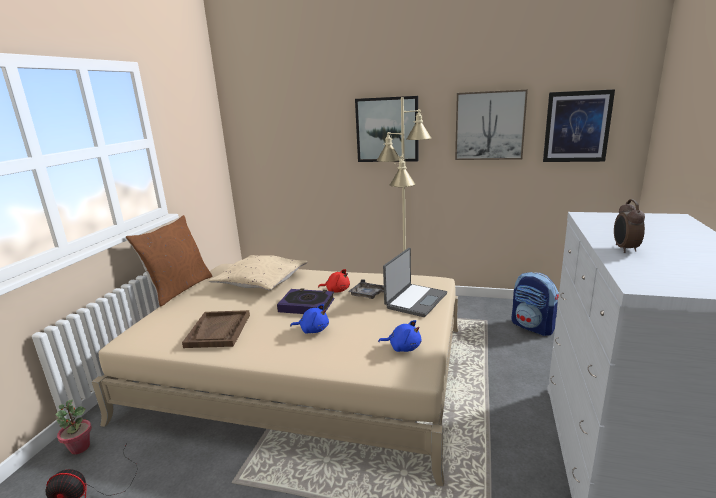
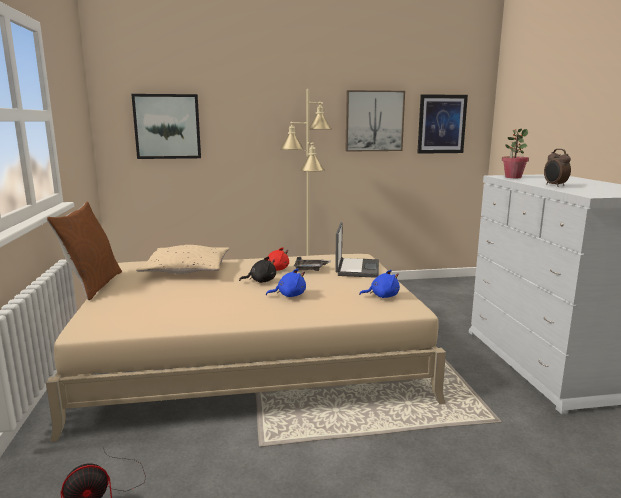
camera: 25 degrees left, 5 degrees down
potted plant [56,400,92,455] -> potted plant moved to [502,129,529,178]
brown tray [182,310,250,348] -> none
book [277,288,334,314] -> black plush toy [239,256,276,283]
picture [355,96,419,162] -> picture moved to [131,94,201,159]
backpack [511,272,559,336] -> none

